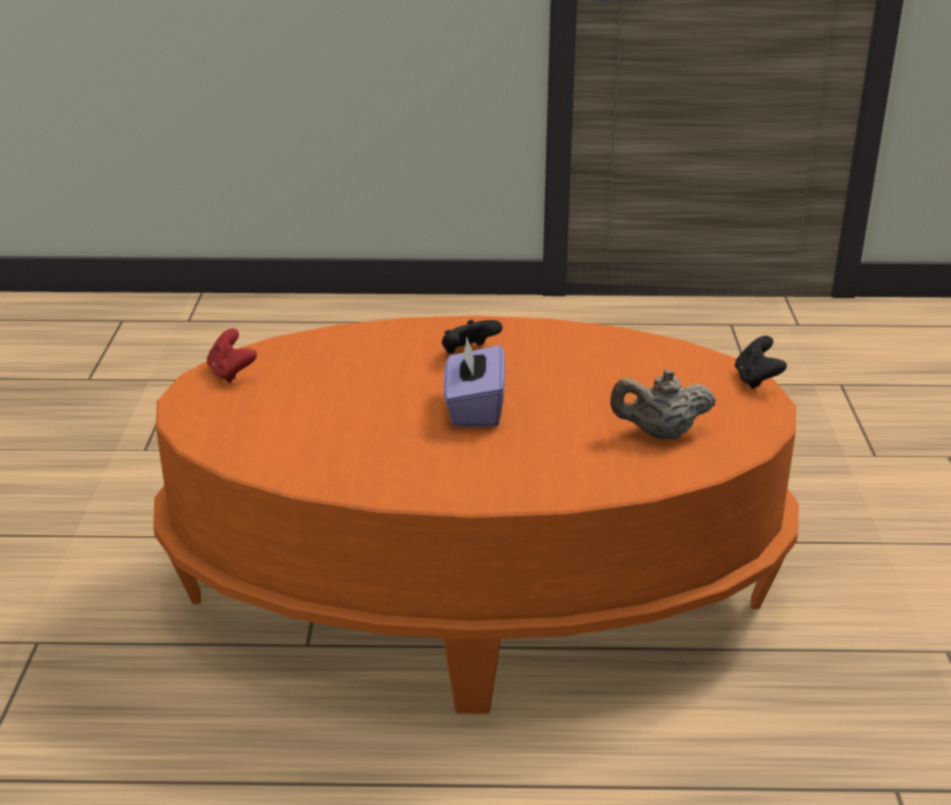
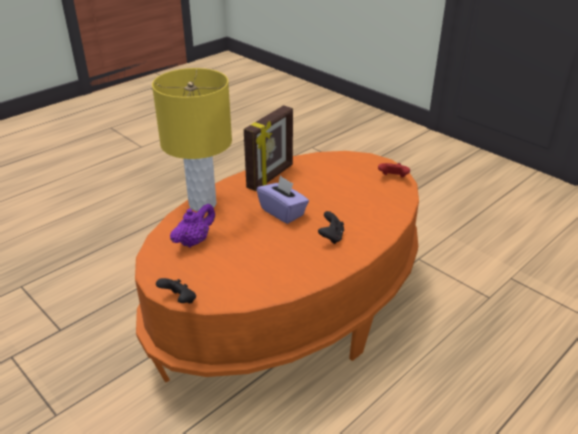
camera: 135 degrees right, 5 degrees up
beige teapot [610,369,716,439] -> purple teapot [170,204,215,248]
none -> yellow table lamp [152,68,232,211]
none -> picture frame [244,105,293,191]

